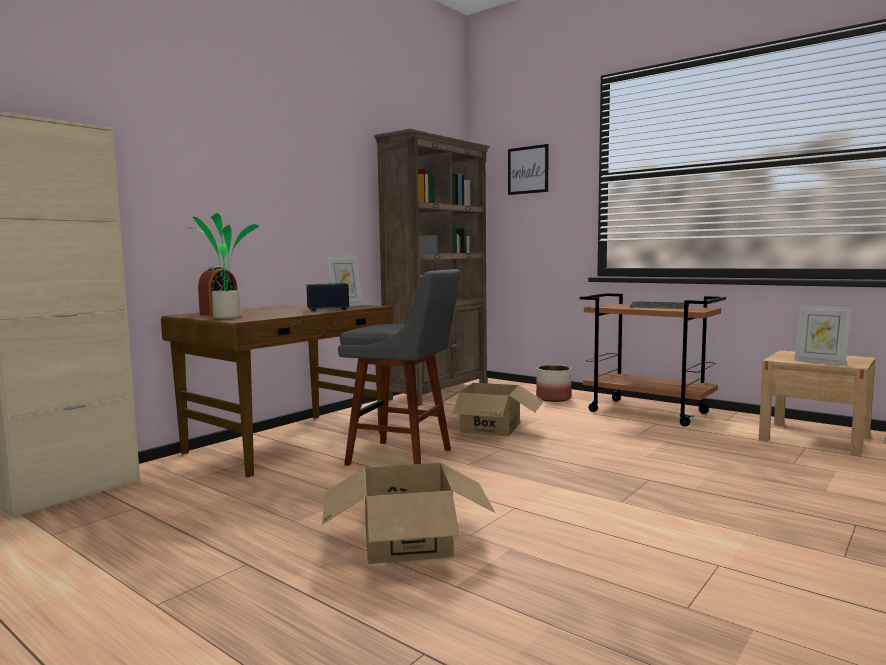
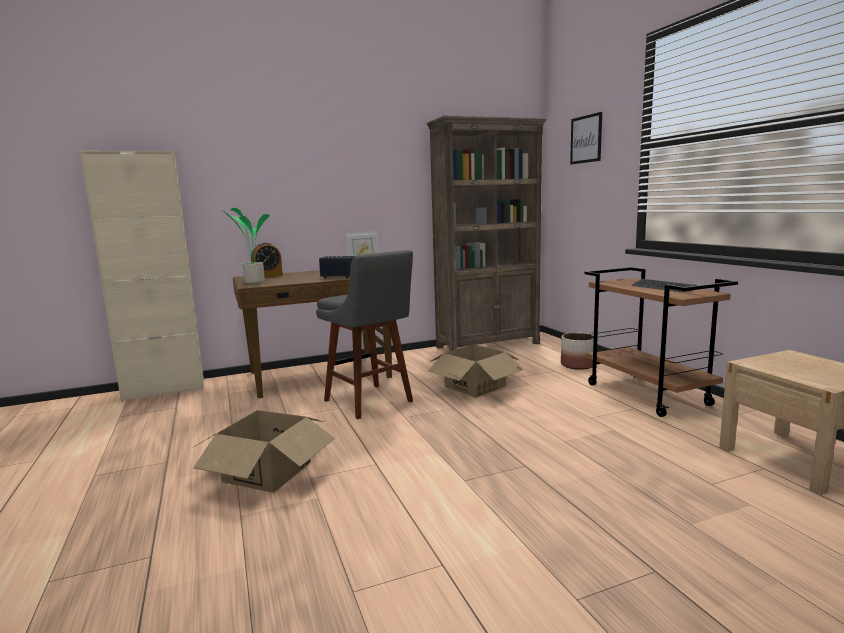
camera: 30 degrees right, 5 degrees up
picture frame [794,305,852,366] -> none

